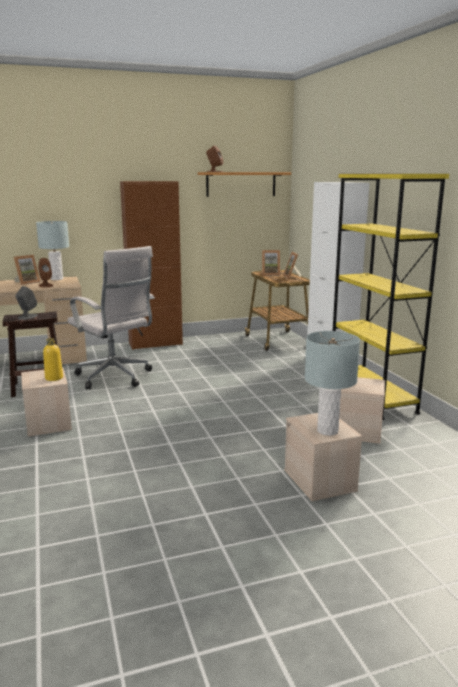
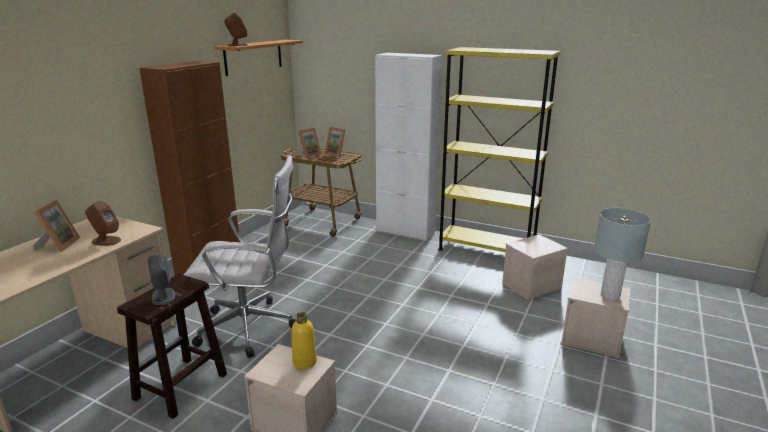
camera: 45 degrees left, 5 degrees up
grey table lamp [36,221,69,280] -> none

